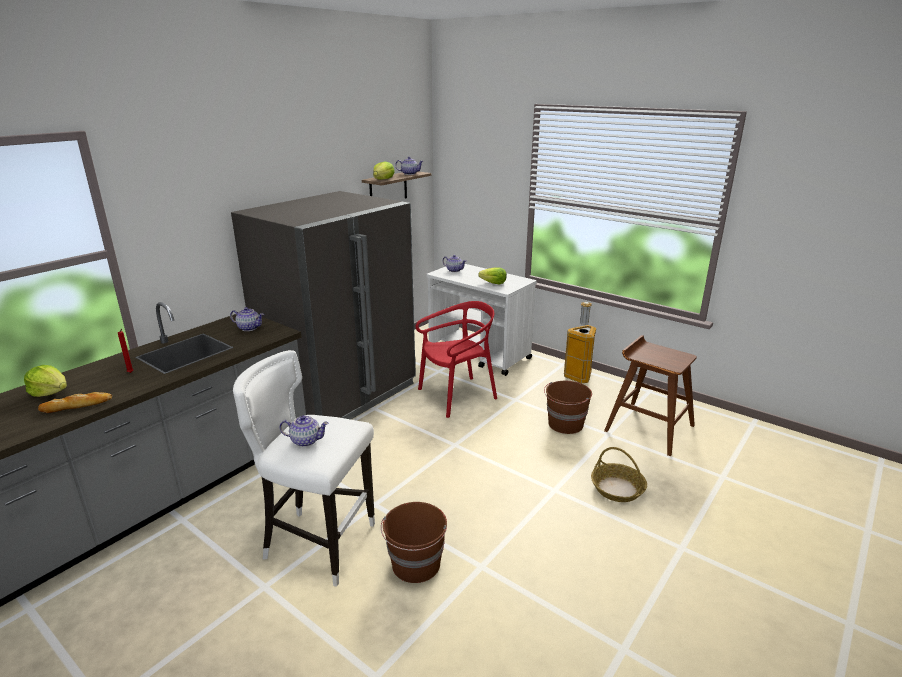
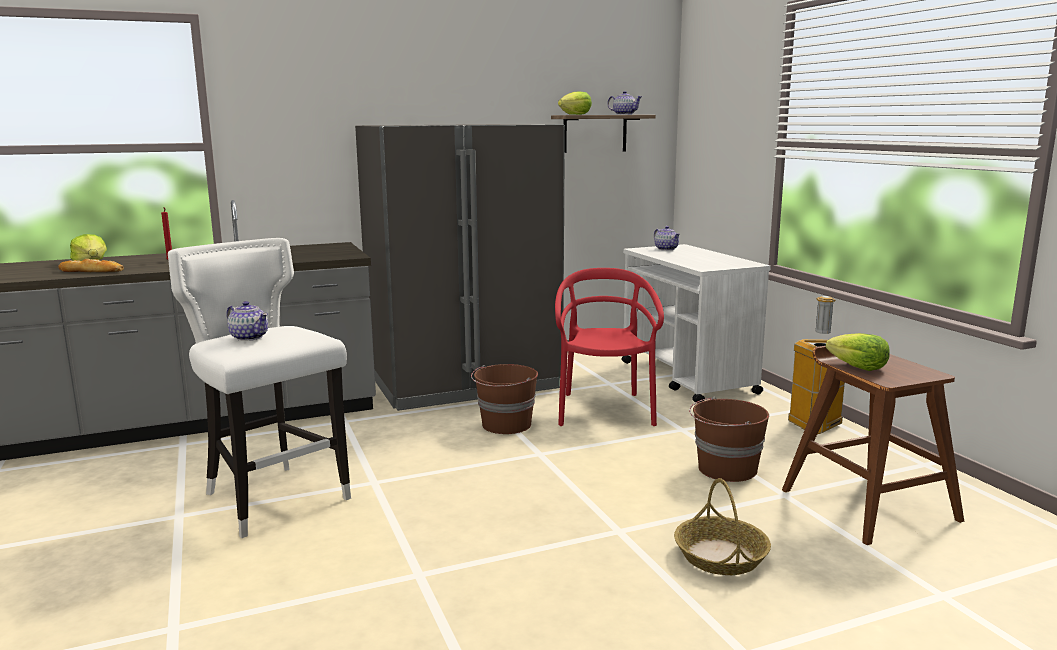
camera: 30 degrees right, 10 degrees down
teapot [230,307,264,331] -> none
brown bucket [381,502,447,583] -> brown bucket moved to [471,364,538,434]
red chair [416,301,497,418] -> red chair turned 90 degrees counterclockwise [555,268,664,426]
lettuce [478,267,507,285] -> lettuce moved to [826,333,890,371]

